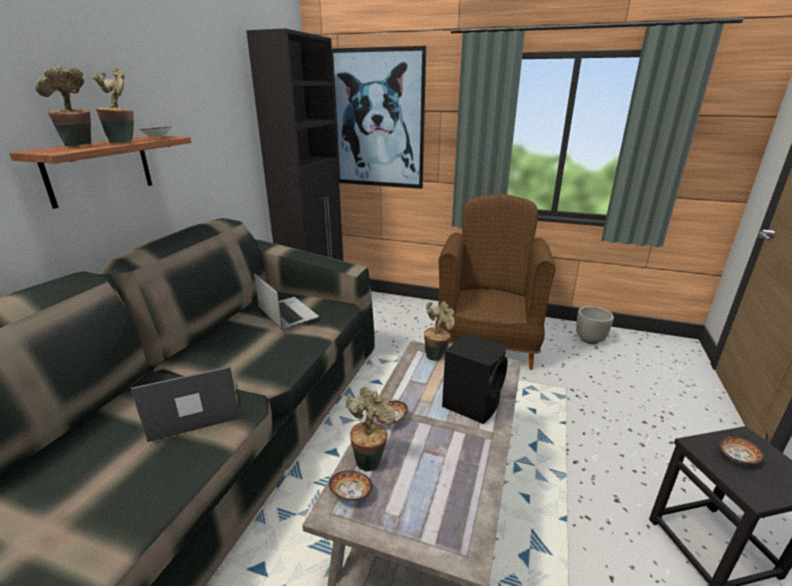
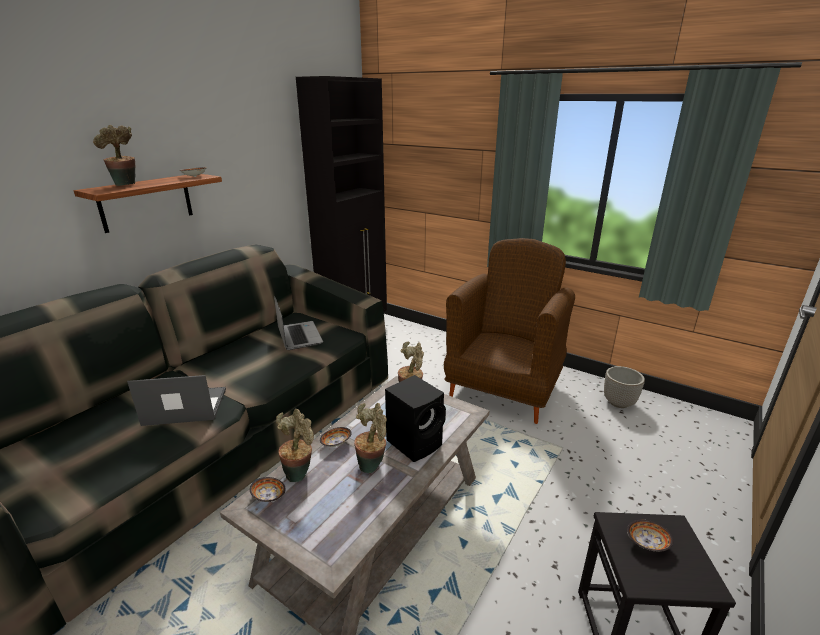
camera: 15 degrees right, 0 degrees up
potted plant [92,68,134,143] -> potted plant moved to [354,403,387,473]
picture [332,46,426,189] -> none

